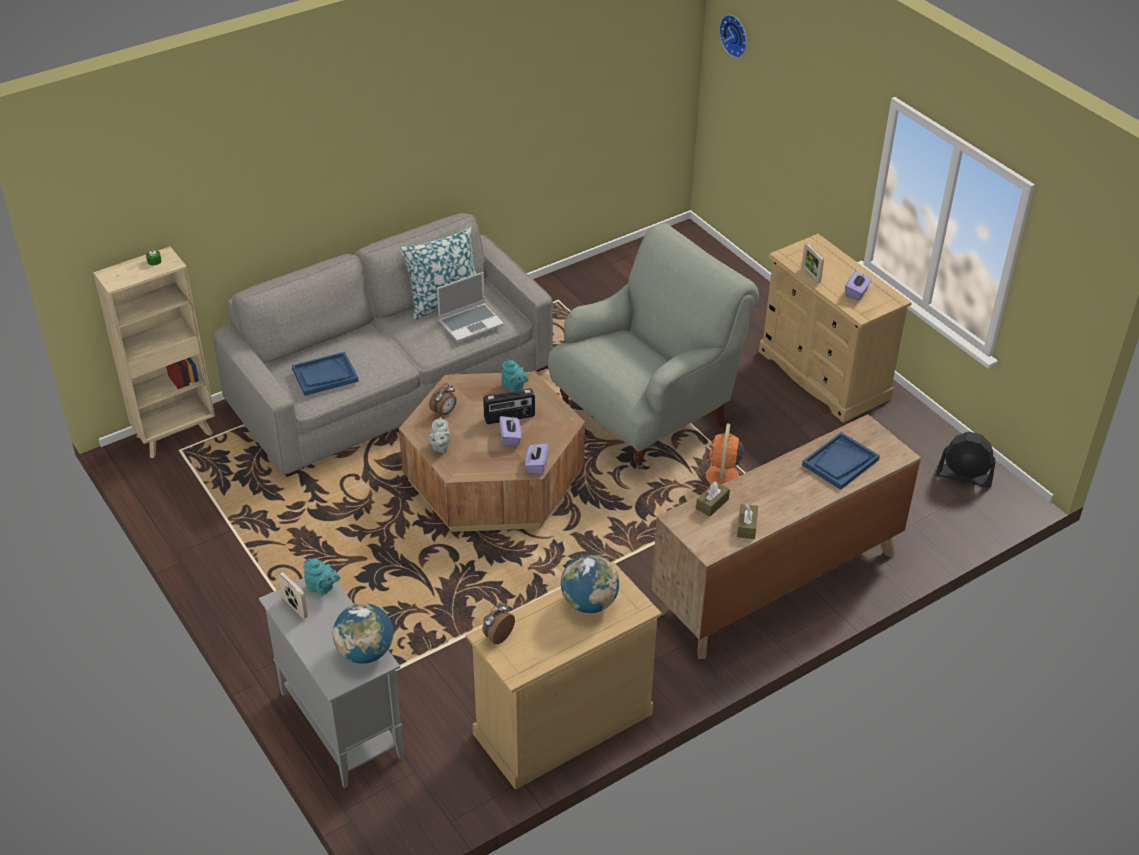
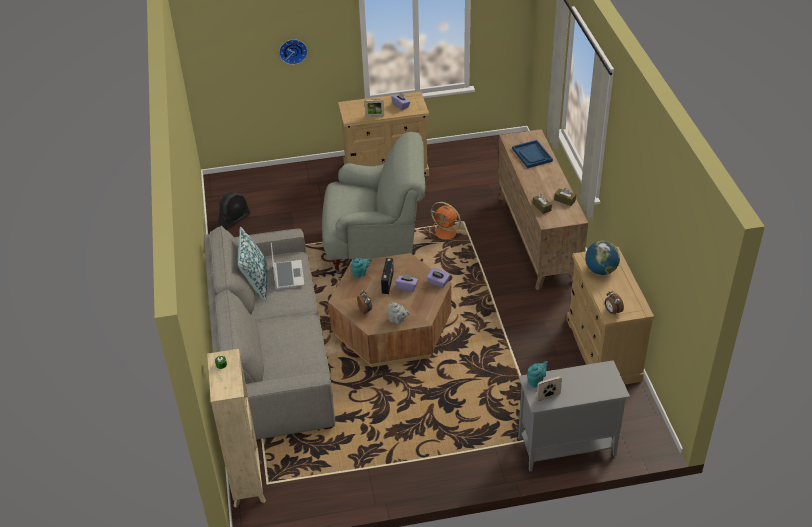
camera: 65 degrees left, 0 degrees up
blue tray [292,352,359,396] -> none
globe [333,603,393,664] -> none
grey armchair [548,223,759,469] -> grey armchair turned 105 degrees clockwise [322,132,425,274]
wall clock [719,15,747,58] -> wall clock moved to [279,39,308,65]
black fan [936,431,995,488] -> black fan moved to [218,192,250,230]

